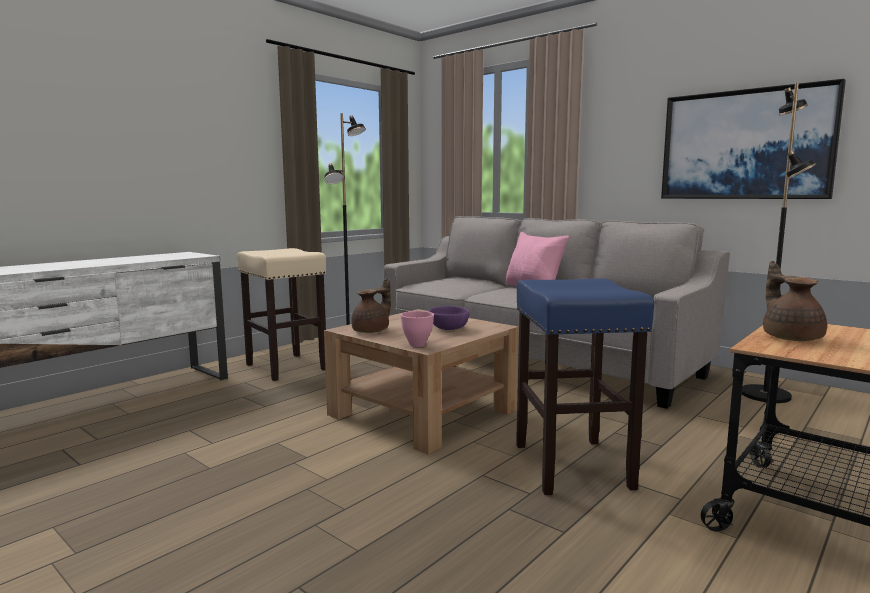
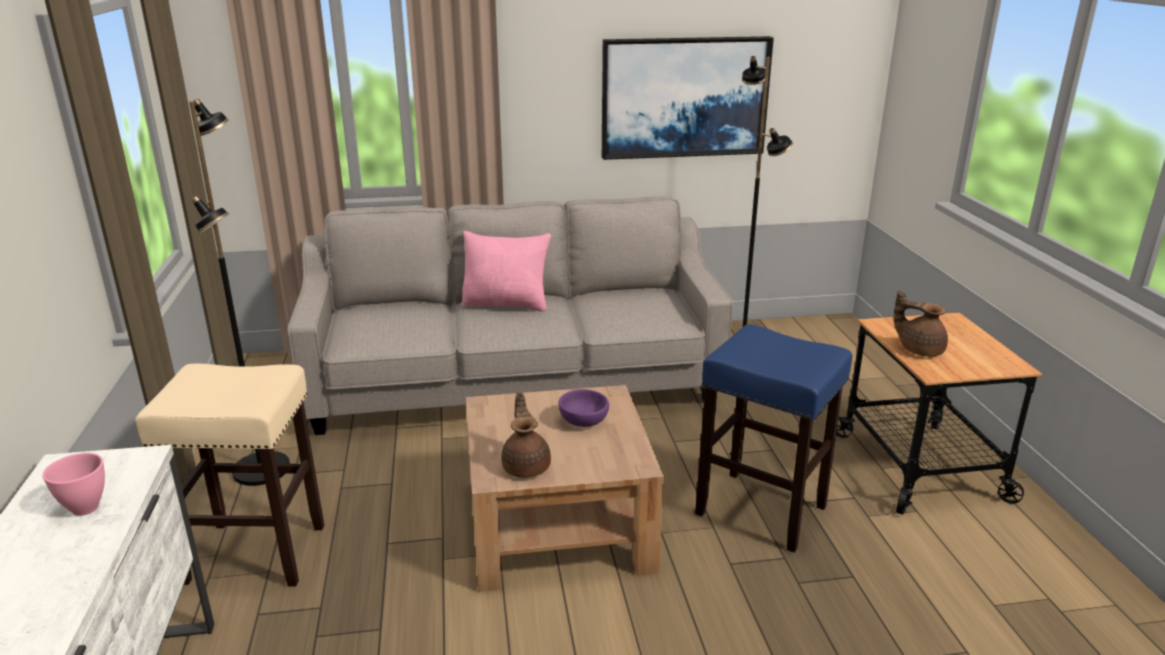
camera: 50 degrees left, 15 degrees up
pink bowl [401,311,434,347] -> pink bowl moved to [43,453,105,516]

